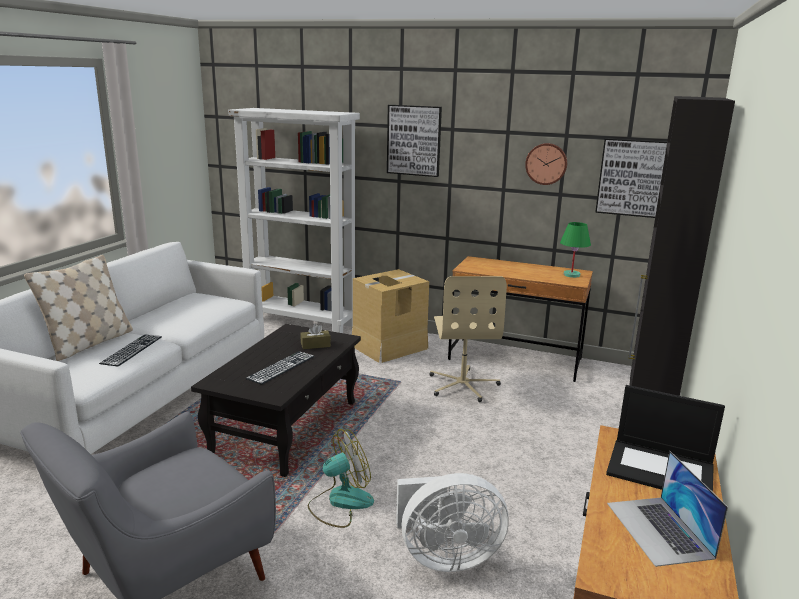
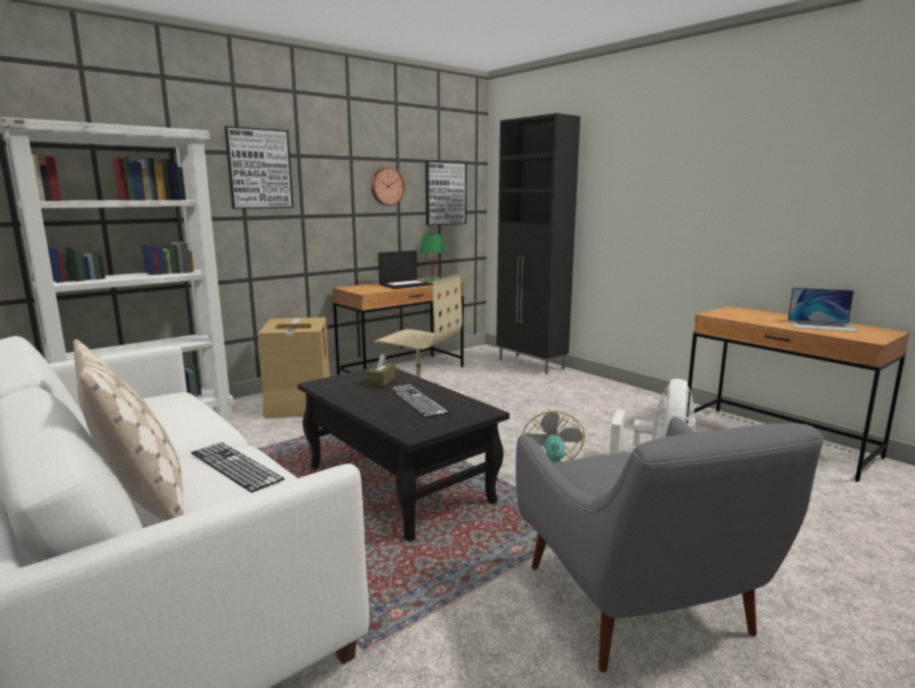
camera: 60 degrees left, 5 degrees down
laptop [606,385,725,492] -> laptop moved to [378,250,433,289]

